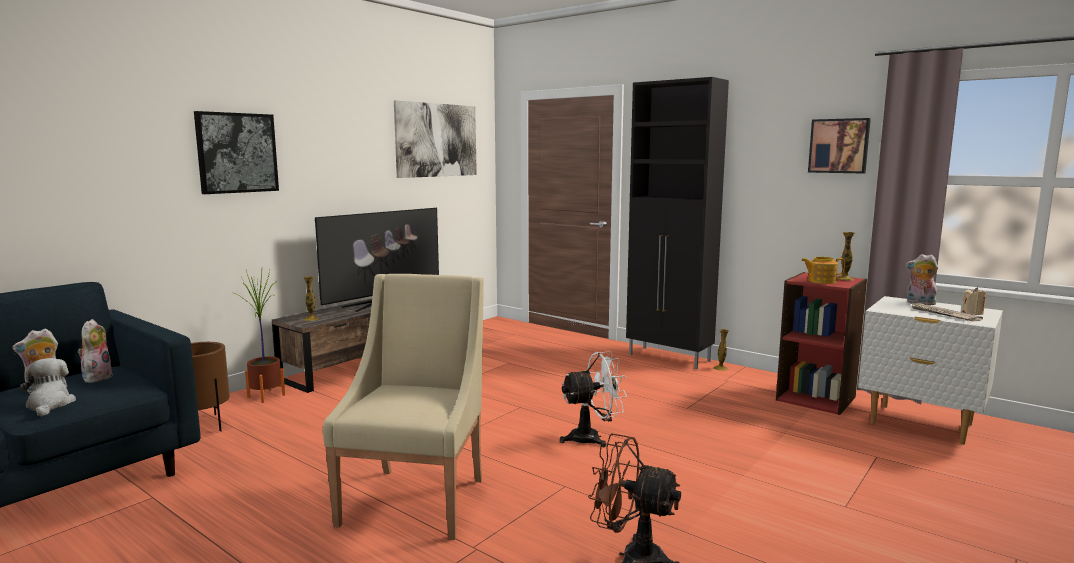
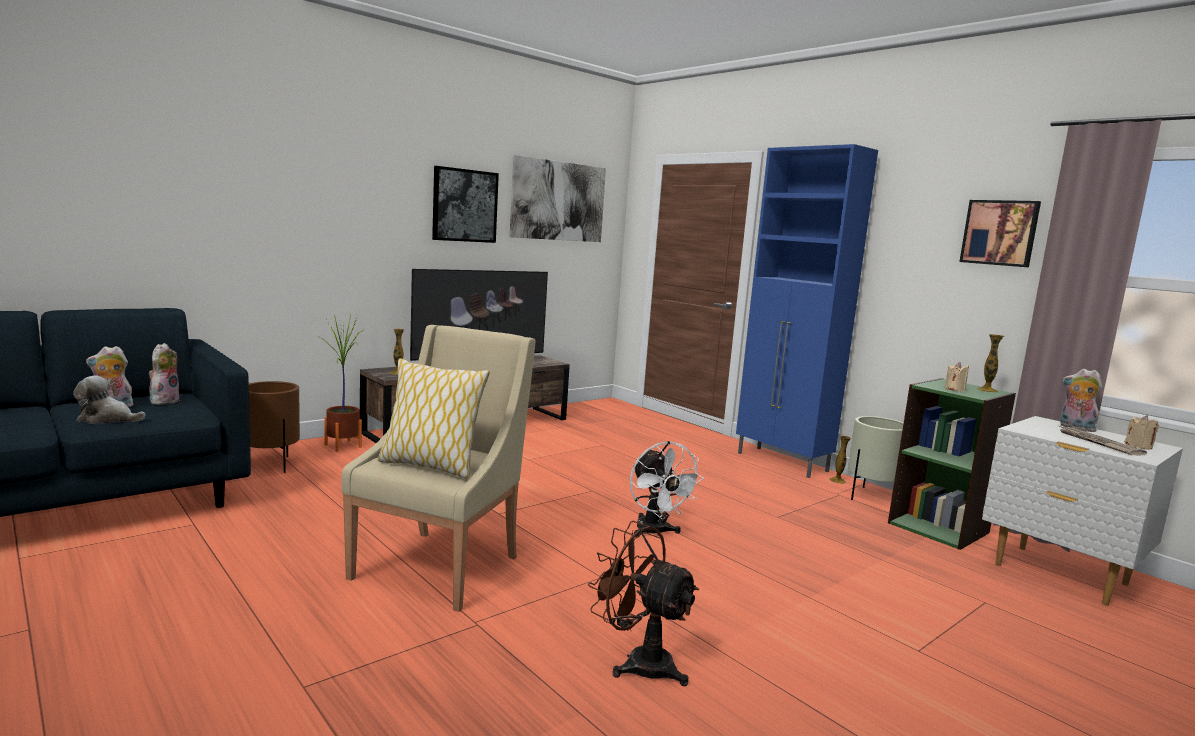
camera: 10 degrees right, 0 degrees up
plush toy [20,358,76,416] -> plush toy turned 75 degrees counterclockwise [73,375,146,424]
picture [194,111,279,194] -> picture moved to [432,166,499,243]
white fan [560,351,627,447] -> white fan turned 75 degrees clockwise [630,441,704,537]
black cabinet [626,77,729,369] -> blue cabinet [736,144,878,478]
red bookcase [776,272,867,415] -> green bookcase [888,378,1016,550]
teapot [801,257,845,284] -> beige candle [945,362,969,391]
none -> pillow [378,358,490,479]
none -> beige planter [848,416,904,500]

